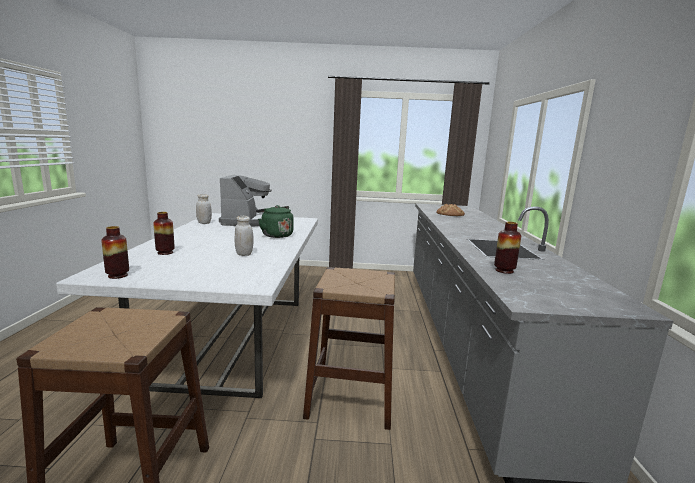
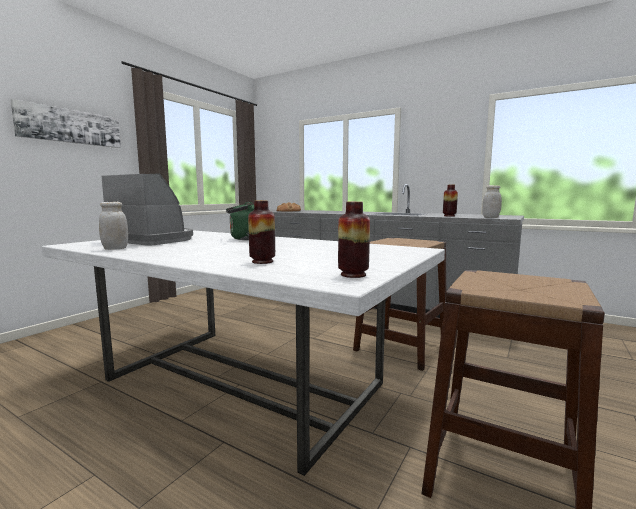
camera: 60 degrees left, 5 degrees down
white jar [235,216,253,256] -> white jar moved to [482,185,502,218]
none -> picture [10,99,121,148]

